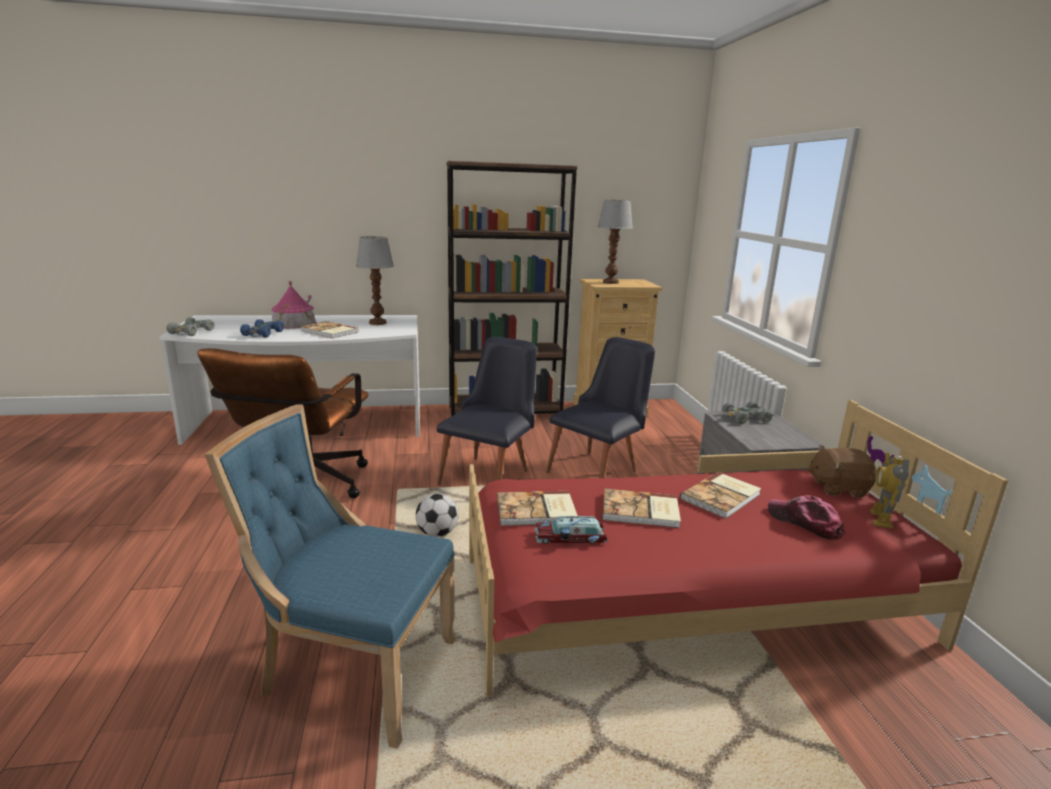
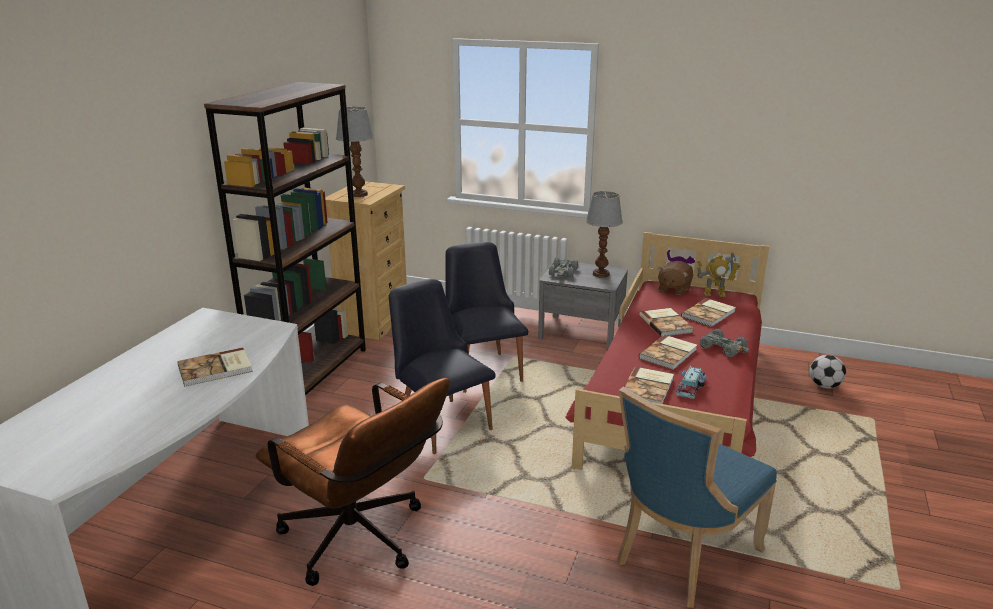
camera: 60 degrees left, 5 degrees up
grey toy car [166,317,215,336] -> grey toy car moved to [700,329,749,357]
blue toy car [240,319,284,338] -> none
toy house [271,281,317,329] -> none
table lamp [356,236,394,325] -> table lamp moved to [586,191,623,278]
football [416,494,459,537] -> football moved to [810,355,846,388]
cap [768,495,845,541] -> book [681,298,736,327]
toy robot [870,452,910,529] -> toy robot turned 45 degrees counterclockwise [696,251,740,297]

